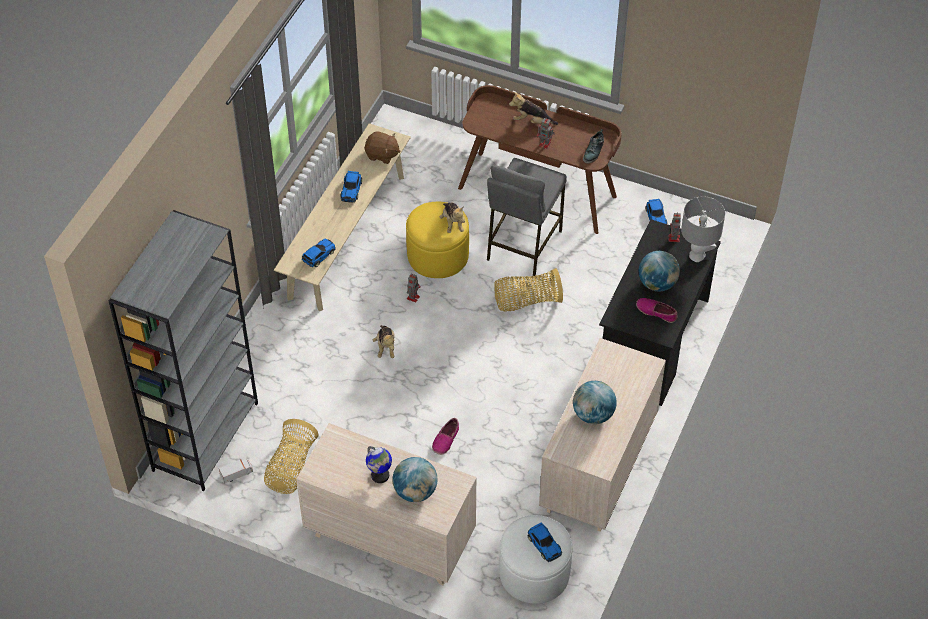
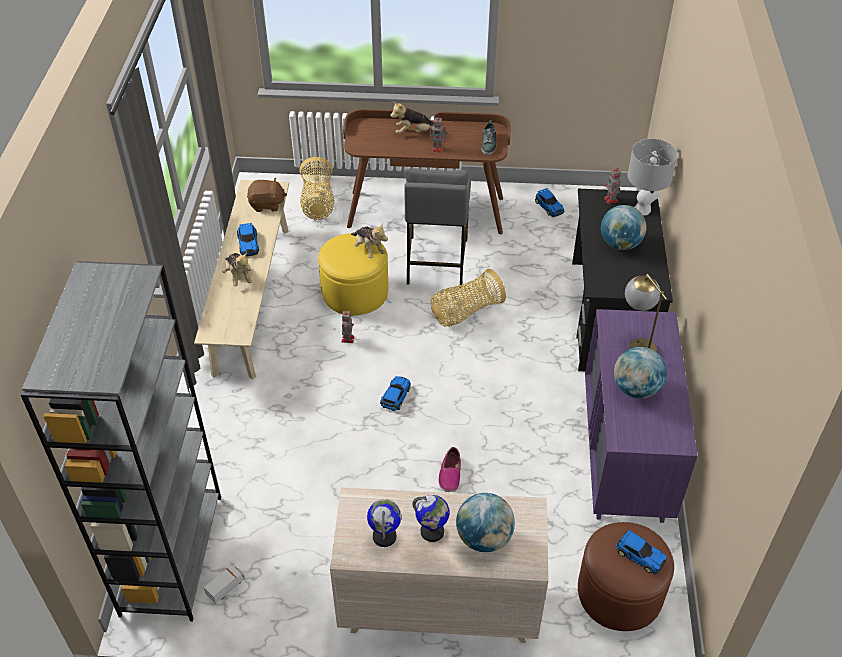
camera: 20 degrees left, 5 degrees down
basket [264,419,318,494] -> basket moved to [299,157,334,220]
toy car [302,238,336,267] -> toy car moved to [380,376,411,411]
plush toy [373,325,395,358] -> plush toy moved to [222,252,252,286]
white ottoman [499,515,572,604] -> brown ottoman [578,522,674,631]
beige dresser [539,338,666,532] -> purple dresser [585,309,698,523]
shoe [636,298,678,323] -> none
none -> globe [367,499,402,547]
none -> table lamp [625,274,667,352]

